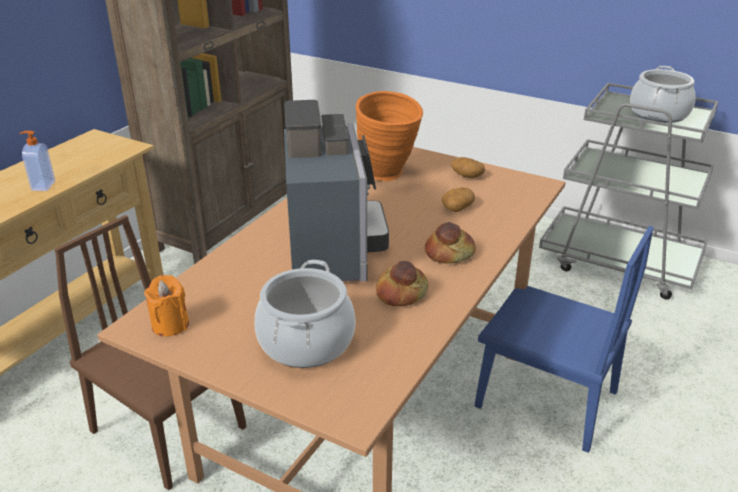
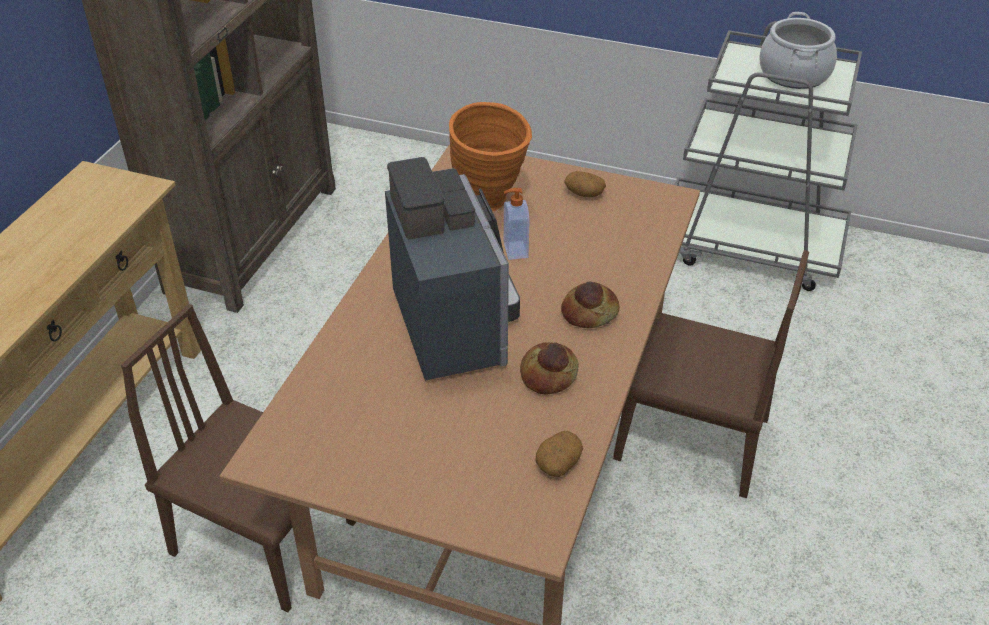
camera: 10 degrees left, 10 degrees up
soap dispenser [19,131,55,191] -> soap dispenser moved to [504,188,529,260]
orange candle [144,275,189,337] -> none
cooking pot [254,260,355,368] -> none
potato [442,187,475,212] -> potato moved to [535,431,583,477]
blue chair [475,226,654,453] -> brown chair [613,250,809,498]

